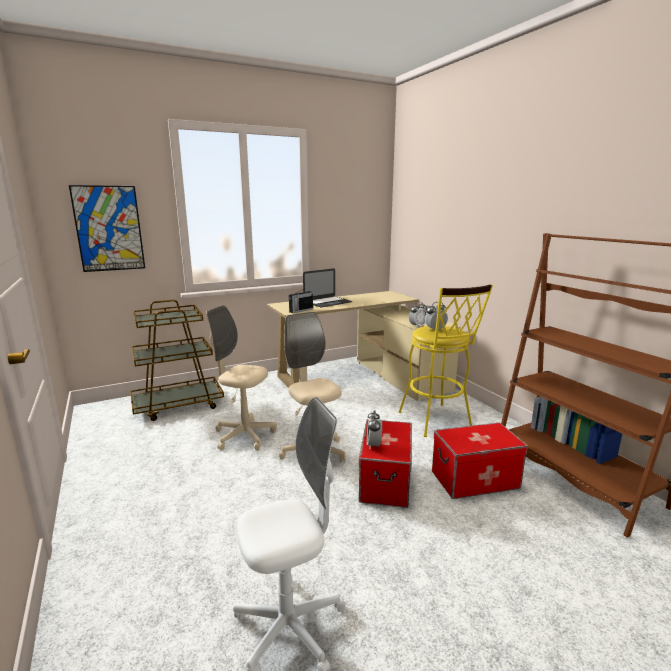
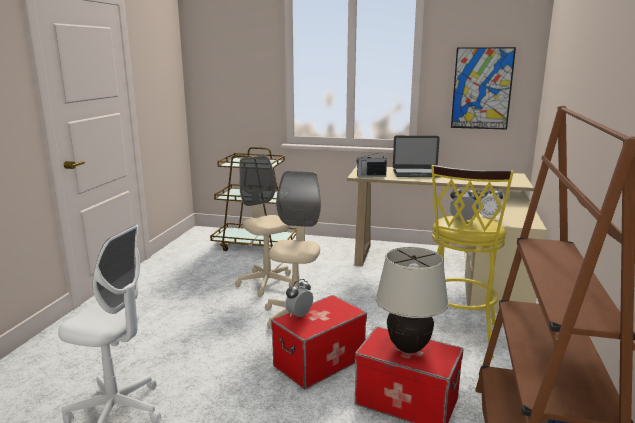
camera: 40 degrees right, 0 degrees up
picture [69,185,145,272] -> picture moved to [451,47,516,130]
none -> beige table lamp [375,247,449,353]

